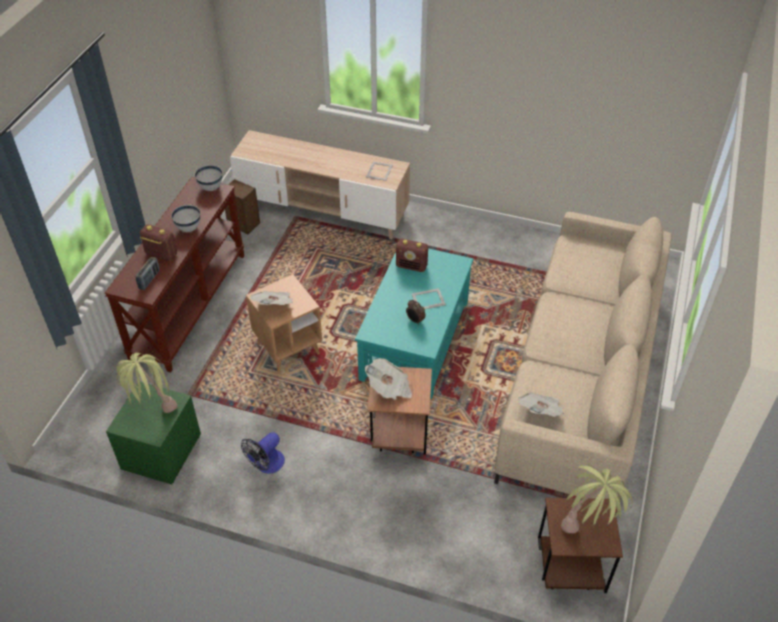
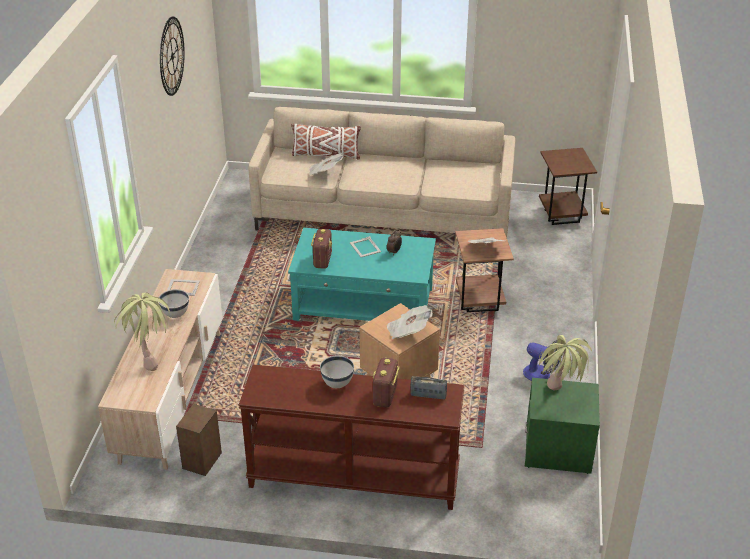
camera: 100 degrees left, 10 degrees down
white bowl [195,165,222,191] -> white bowl moved to [159,289,189,318]
newspaper [518,392,564,417] -> newspaper moved to [309,153,343,176]
potted plant [561,465,633,533] -> potted plant moved to [114,293,170,371]
none -> wall clock [160,17,185,96]
none -> white pillow [291,123,361,160]

